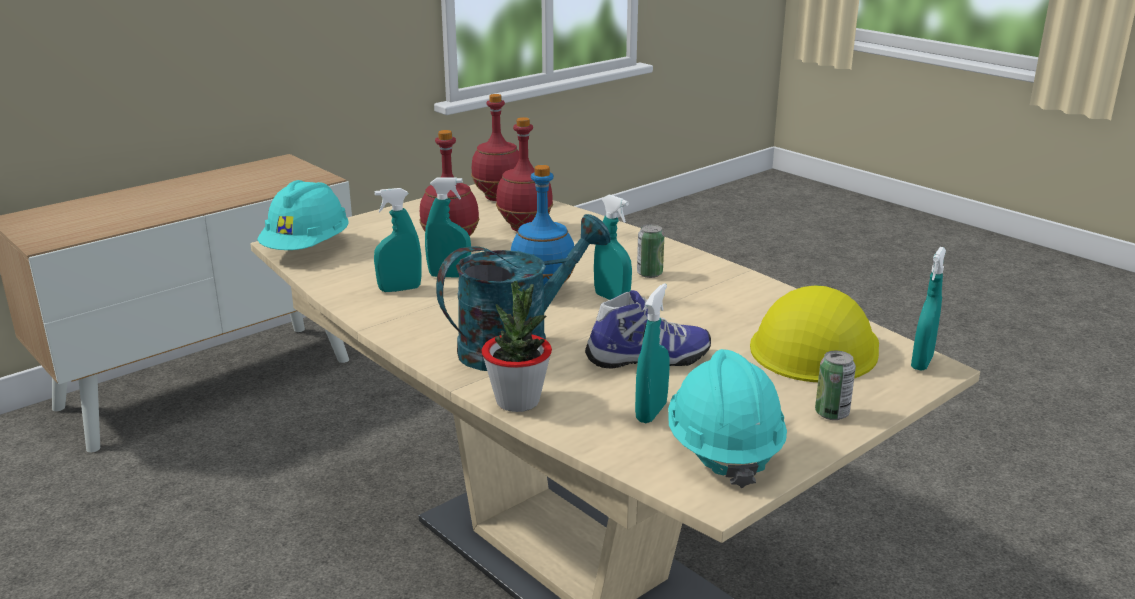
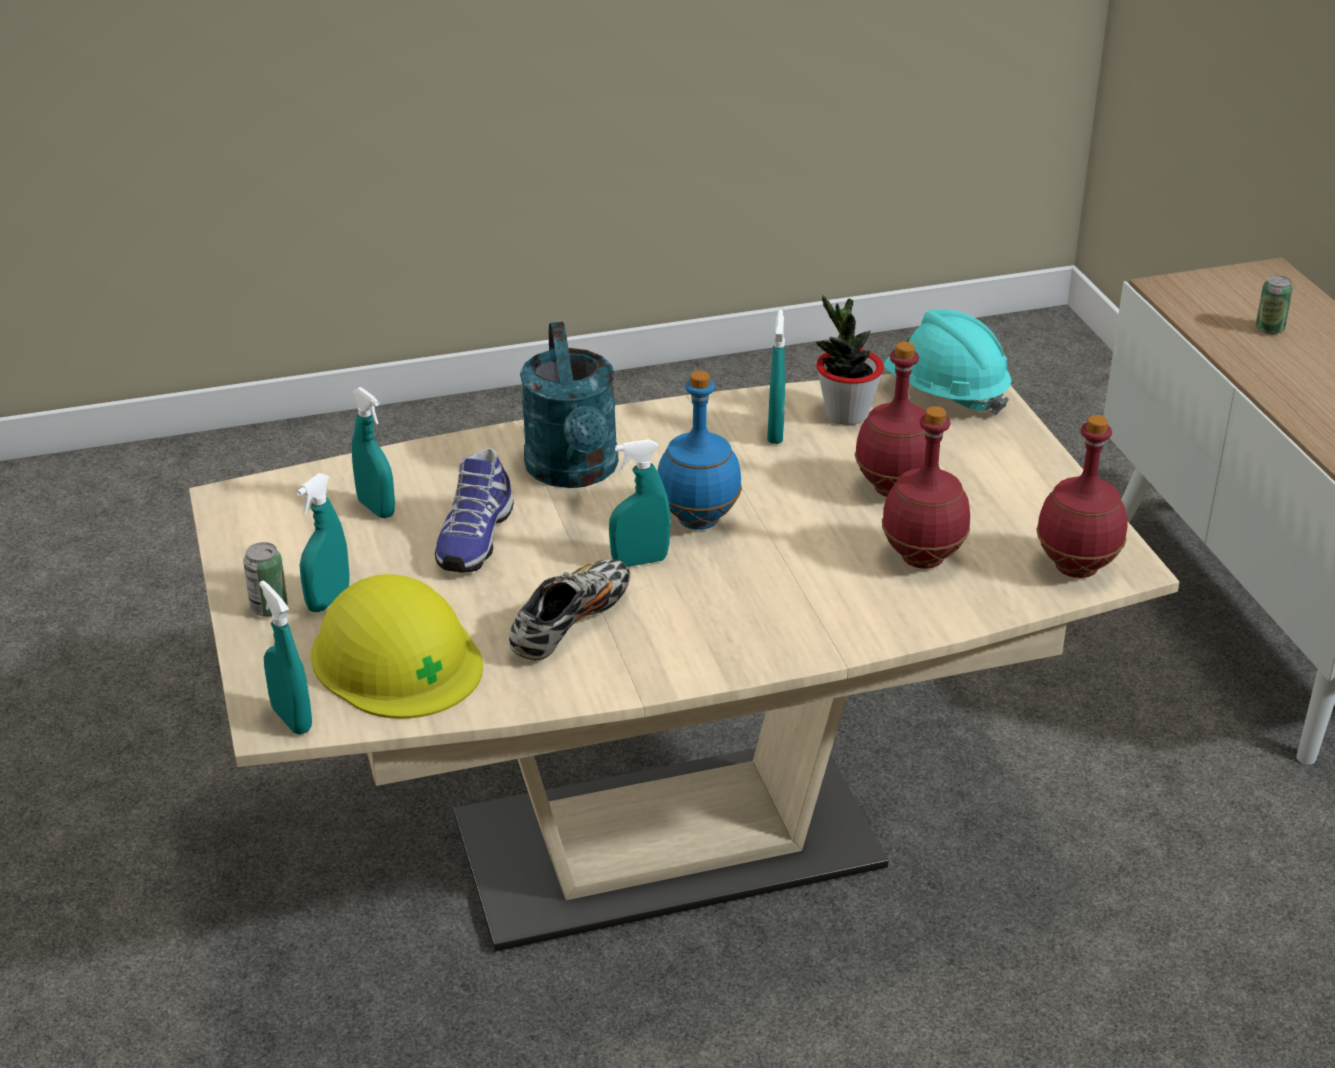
camera: 115 degrees right, 10 degrees up
turquoise spray bottle [425,177,471,278] -> turquoise spray bottle moved to [296,473,350,612]
potted plant [482,280,552,412] -> potted plant moved to [816,295,884,425]
can [637,224,664,278] -> can moved to [1256,275,1293,334]
turquoise hard hat [668,349,787,488] -> none
none -> shoe [509,559,631,661]

